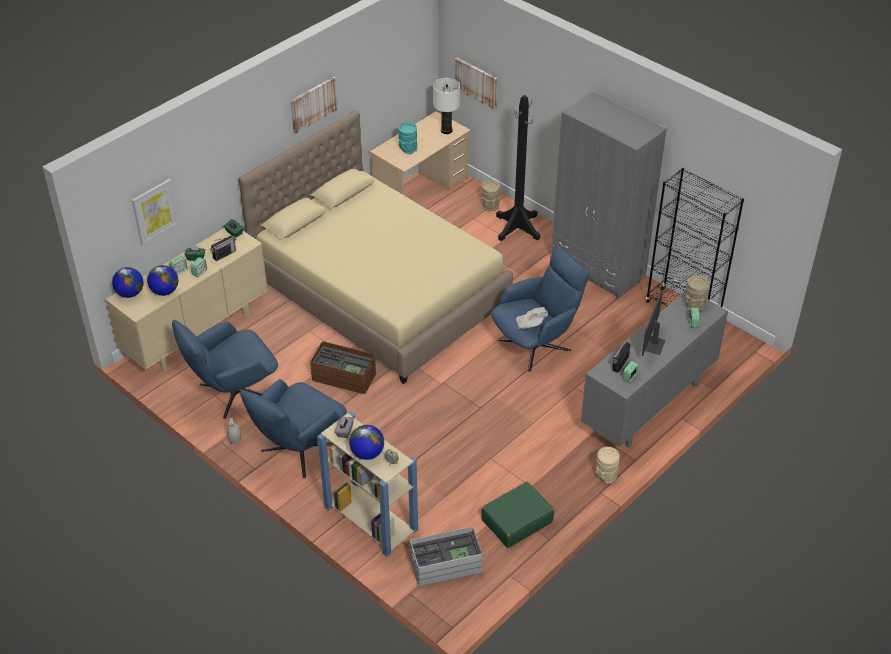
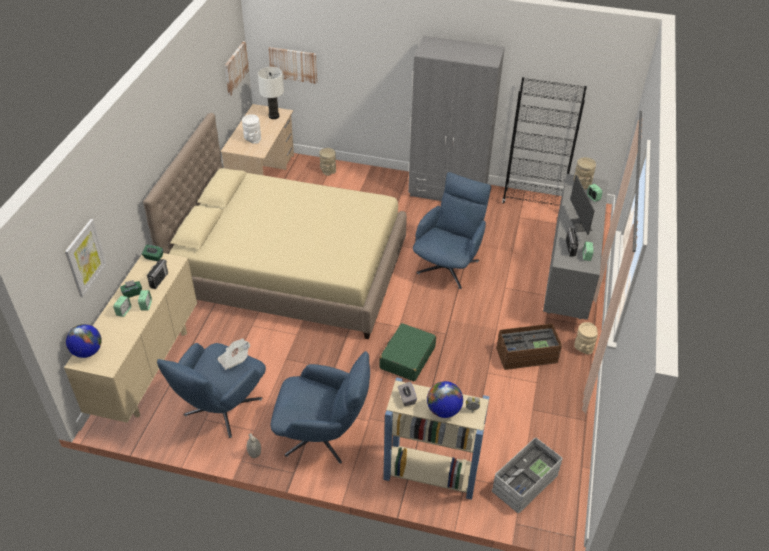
camera: 30 degrees left, 0 degrees up
globe [147,265,178,296] -> none
blue armchair [240,379,347,478] -> blue armchair turned 90 degrees counterclockwise [271,351,370,464]
picture [291,77,338,134] -> picture moved to [224,41,249,96]
brown storage box [310,341,376,394] -> brown storage box moved to [496,324,562,370]
turquoise vase [398,122,417,154] -> white vase [242,114,261,144]
green suitcase [481,482,554,548] -> green suitcase moved to [379,323,436,381]
black clothes rack [496,95,540,241] -> none
newspaper [516,307,548,329] -> newspaper moved to [218,338,250,370]

